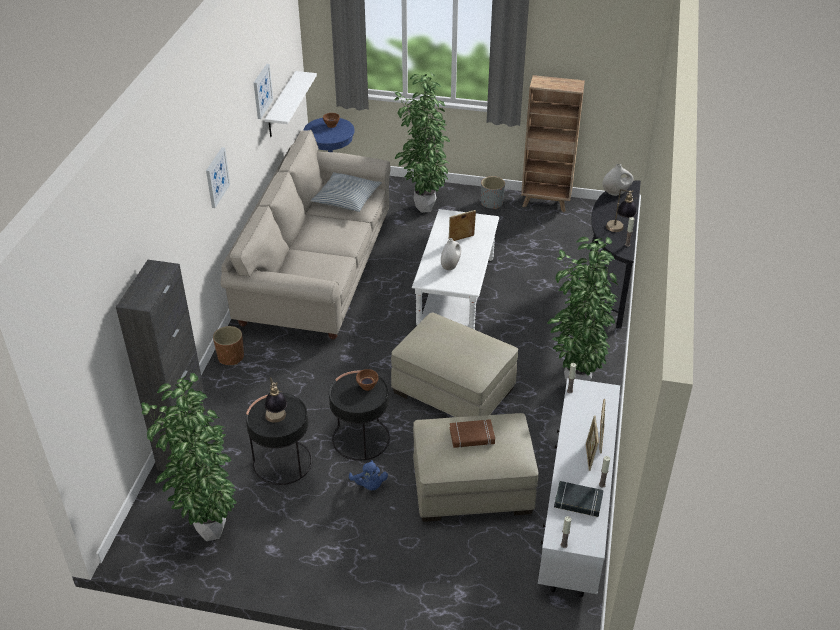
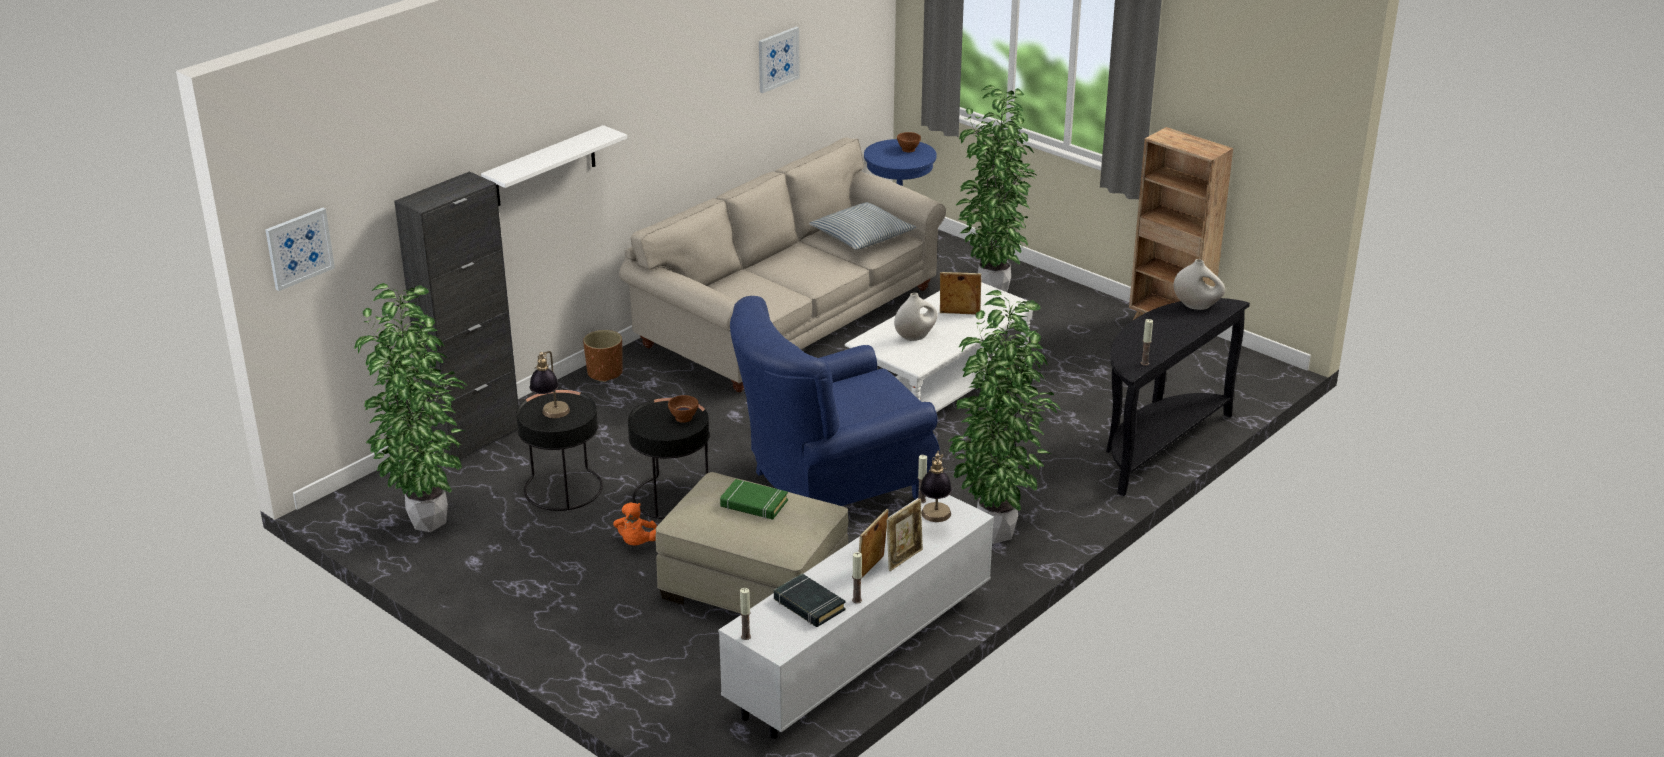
camera: 30 degrees right, 10 degrees down
picture [206,147,230,208] -> picture moved to [265,208,335,291]
white shelf [265,71,317,137] -> white shelf moved to [481,125,627,206]
blue plush toy [349,460,388,490] -> orange plush toy [613,502,657,546]
beige ottoman [391,313,518,417] -> blue armchair [730,296,940,506]
brown book [450,419,495,448] -> green book [720,479,788,520]
grey planter [481,176,505,209] -> none
table lamp [606,189,637,232] -> table lamp moved to [920,450,952,522]

